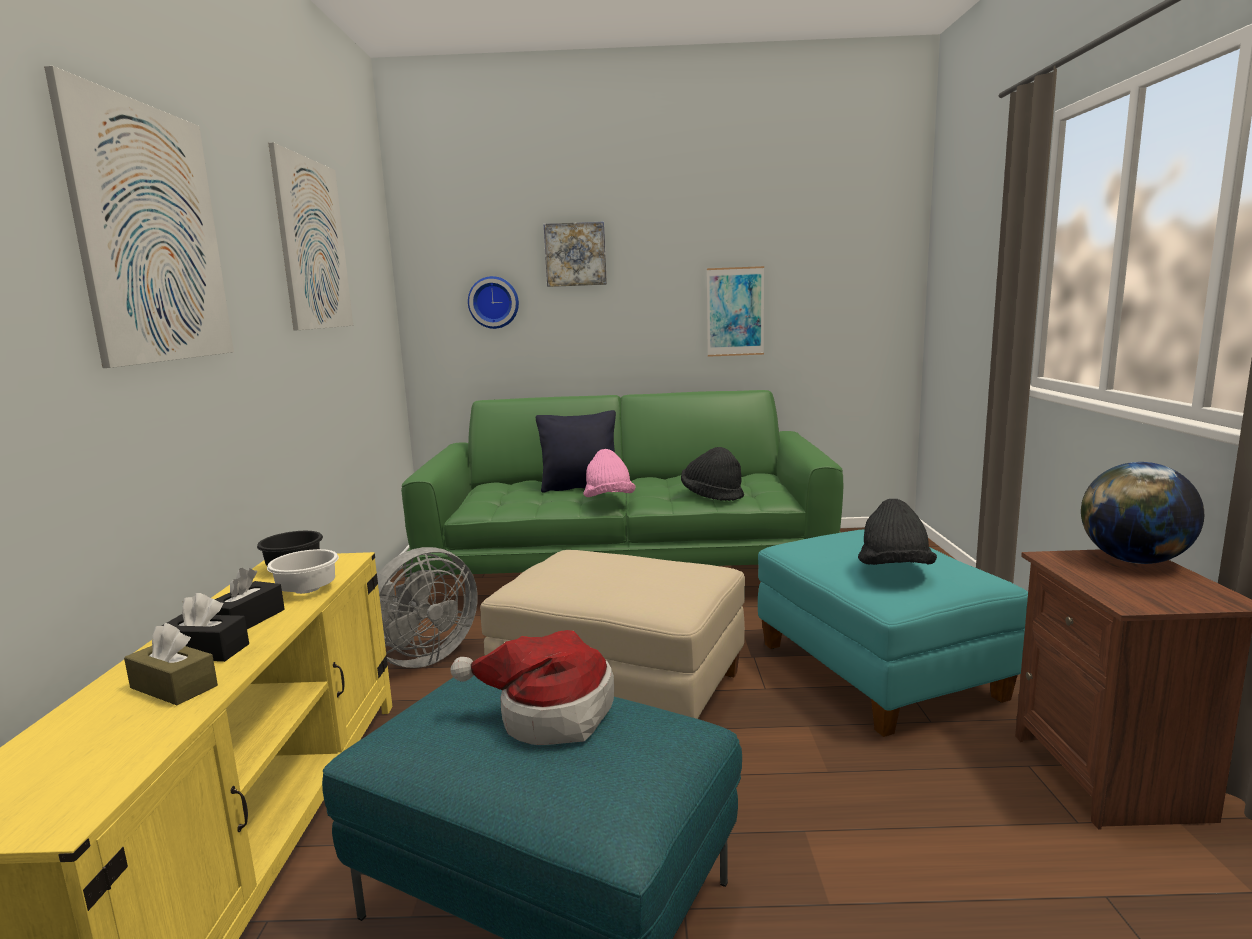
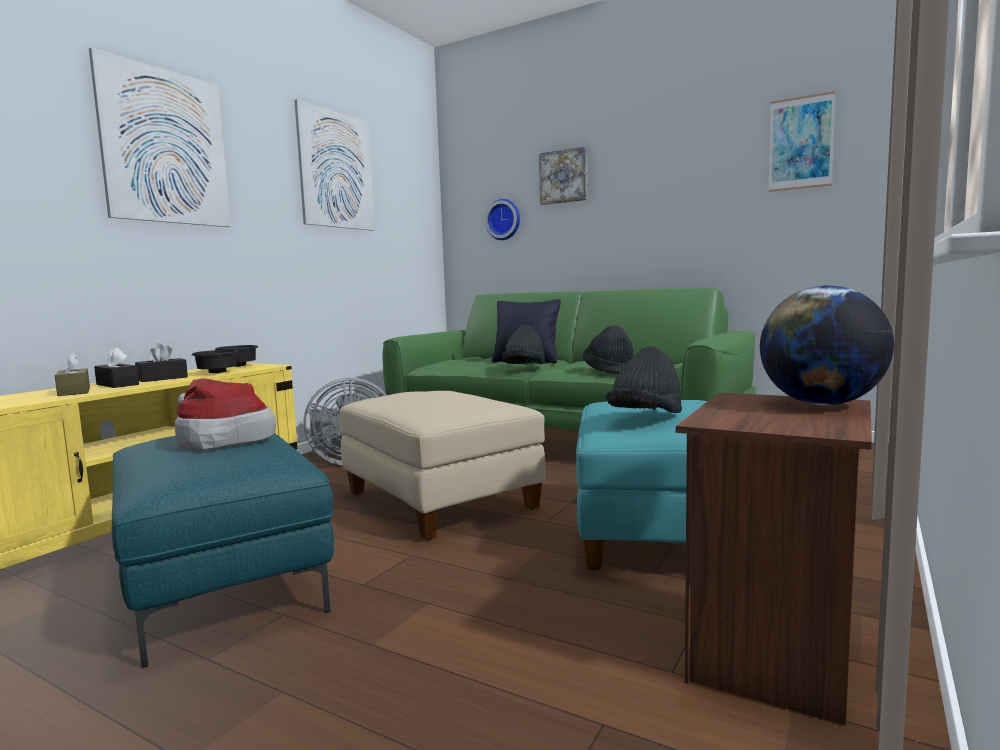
camera: 30 degrees right, 5 degrees down
white bowl [267,549,339,594] -> black bowl [192,350,239,373]
pink hat [583,449,636,497] -> black hat [502,324,545,365]
picture [707,266,764,357] -> picture moved to [768,91,836,192]

